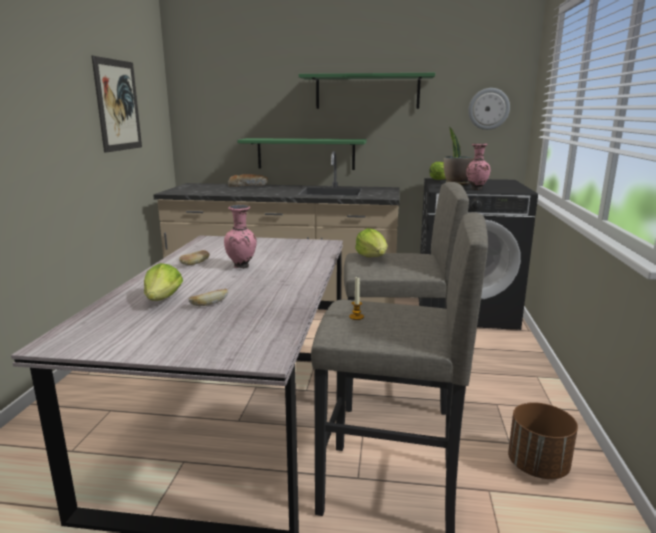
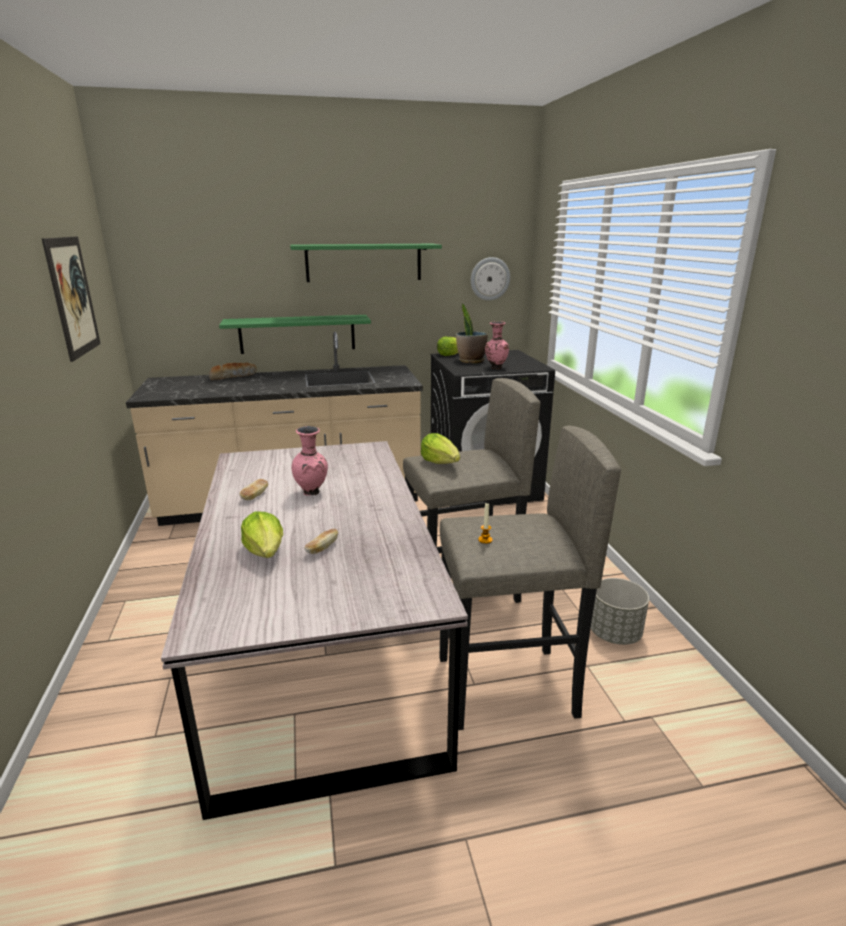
camera: 20 degrees left, 5 degrees up
brown planter [508,402,578,479] -> grey planter [591,578,649,645]

